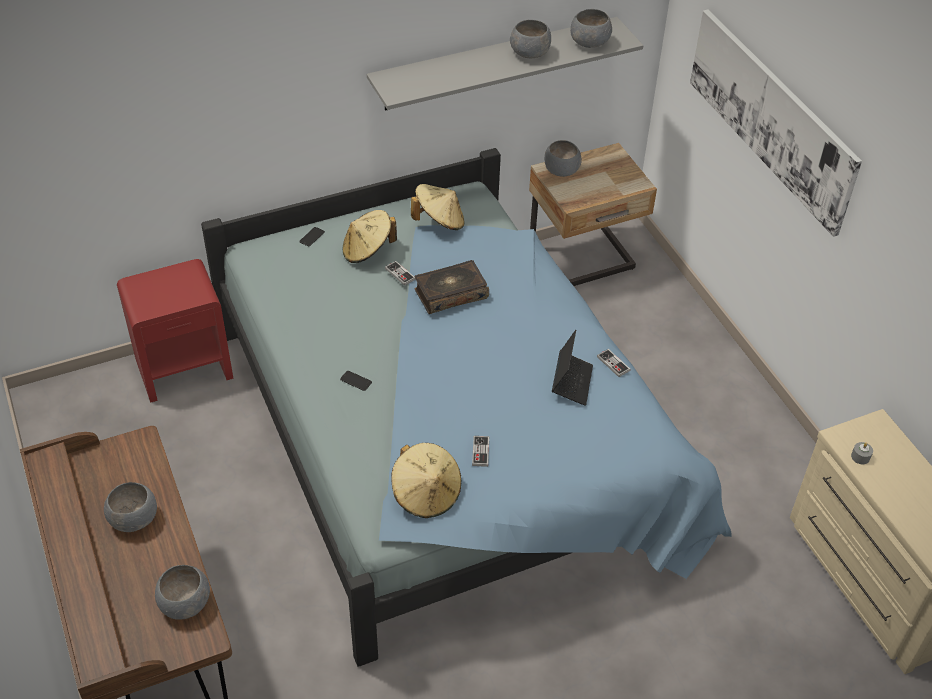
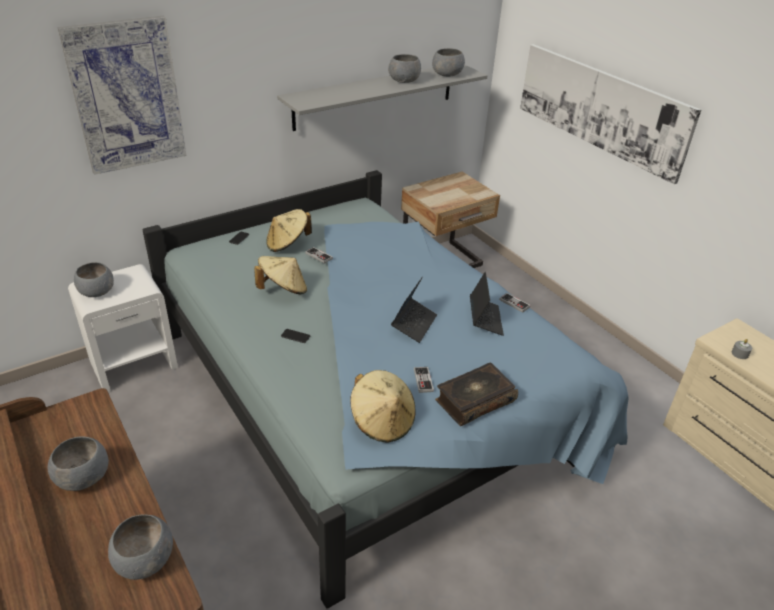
camera: 10 degrees left, 10 degrees down
red nightstand [117,259,233,403] -> white nightstand [68,264,178,392]
beige hat [411,184,465,230] -> beige hat moved to [254,256,307,295]
book [414,260,489,314] -> book moved to [435,363,518,426]
grey bowl [544,140,582,177] -> grey bowl moved to [74,262,114,297]
none -> picture [57,16,186,175]
none -> laptop [391,276,437,343]

